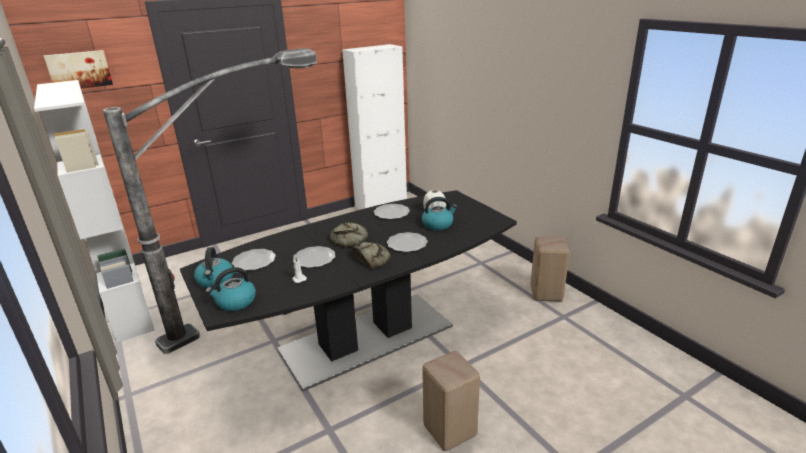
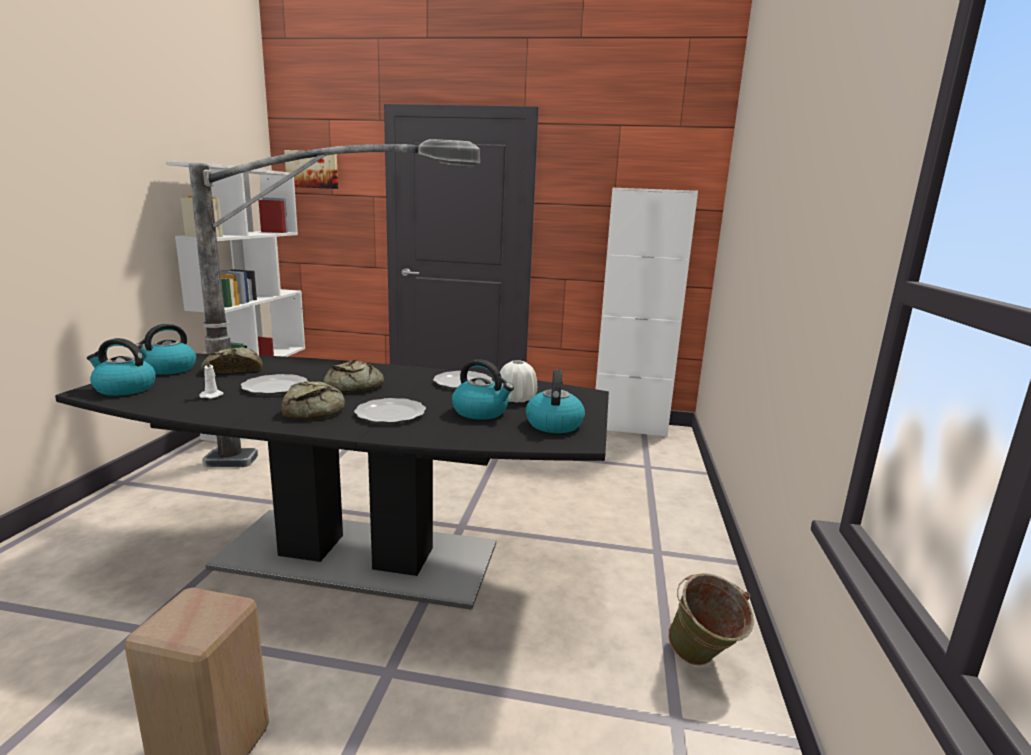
camera: 40 degrees right, 10 degrees down
plate [232,249,276,271] -> bread [201,347,263,373]
beige stool [530,237,570,302] -> green bucket [668,573,754,666]
none -> kettle [526,370,585,433]

